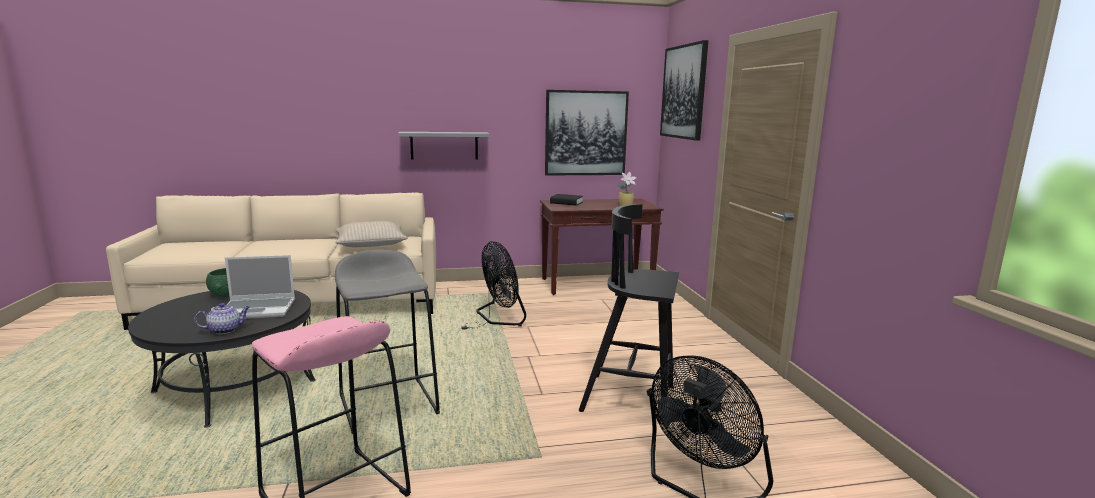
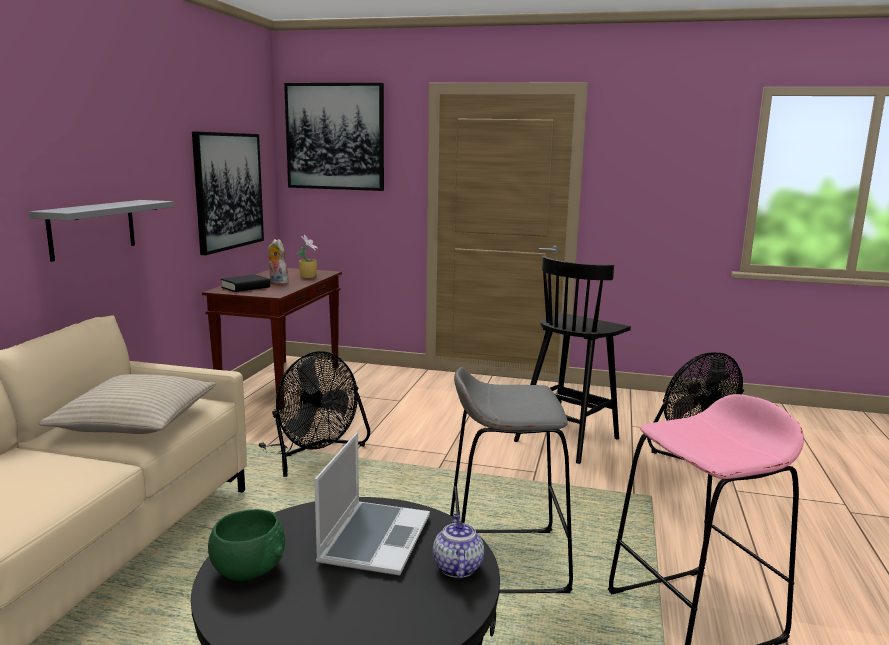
camera: 65 degrees left, 0 degrees up
black fan [460,241,526,330] -> black fan turned 135 degrees clockwise [259,351,370,477]
none -> plush toy [268,239,289,284]

